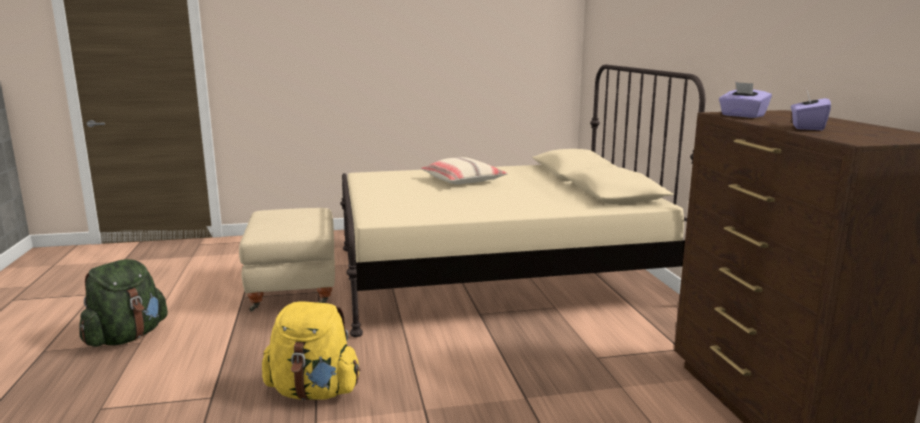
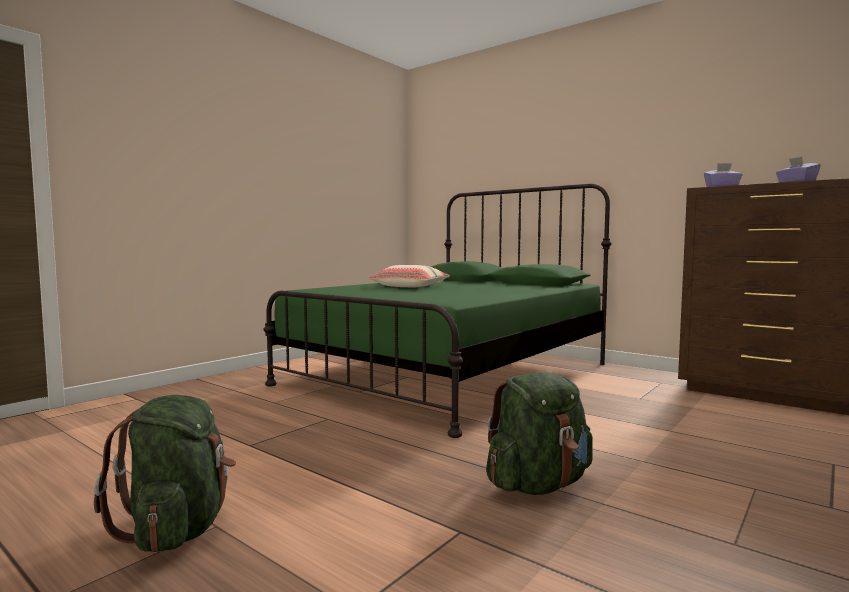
camera: 40 degrees left, 10 degrees down
beige ottoman [239,208,335,312] -> none
yellow backpack [262,302,360,400] -> green backpack [486,372,593,495]
beige bed [340,65,705,337] -> green bed [263,184,612,438]

